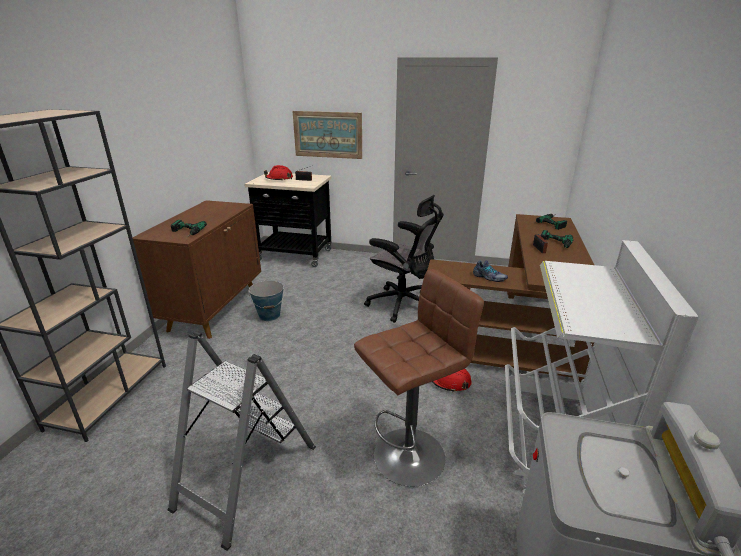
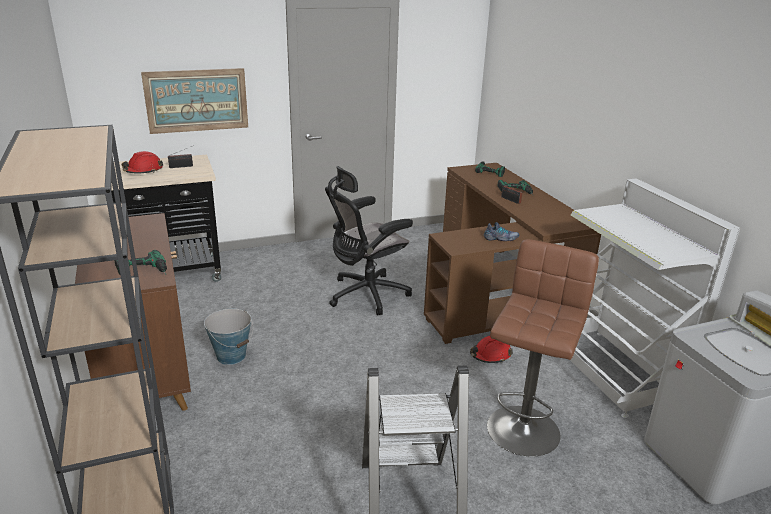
camera: 35 degrees left, 0 degrees up
office chair [364,195,444,323] -> office chair turned 150 degrees clockwise [325,166,413,315]

